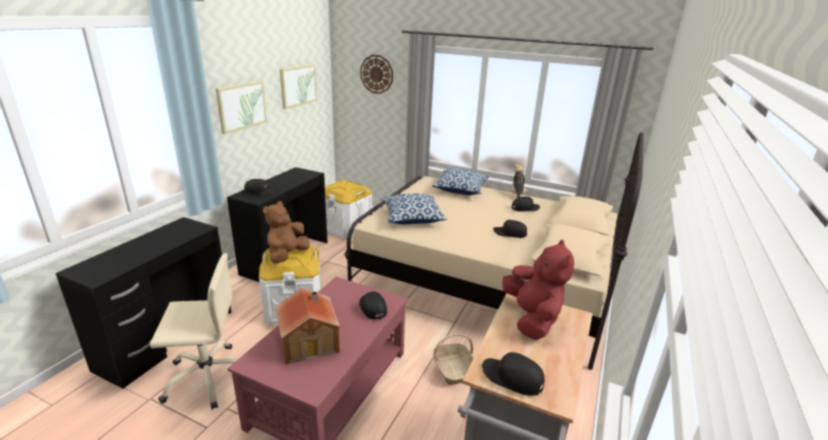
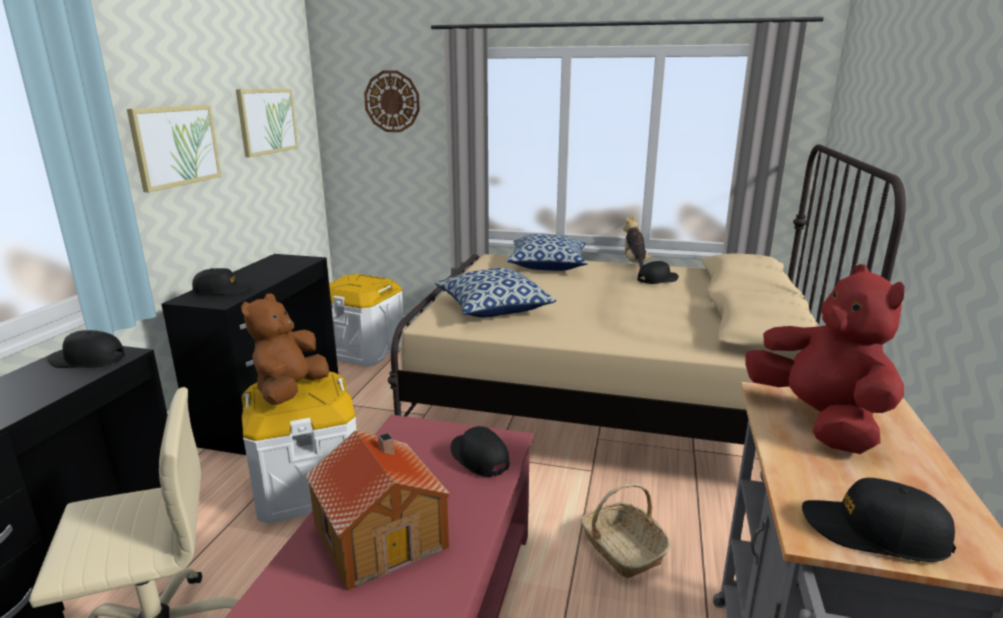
camera: 10 degrees left, 5 degrees down
black cap [493,220,527,238] -> black cap moved to [47,330,125,368]

